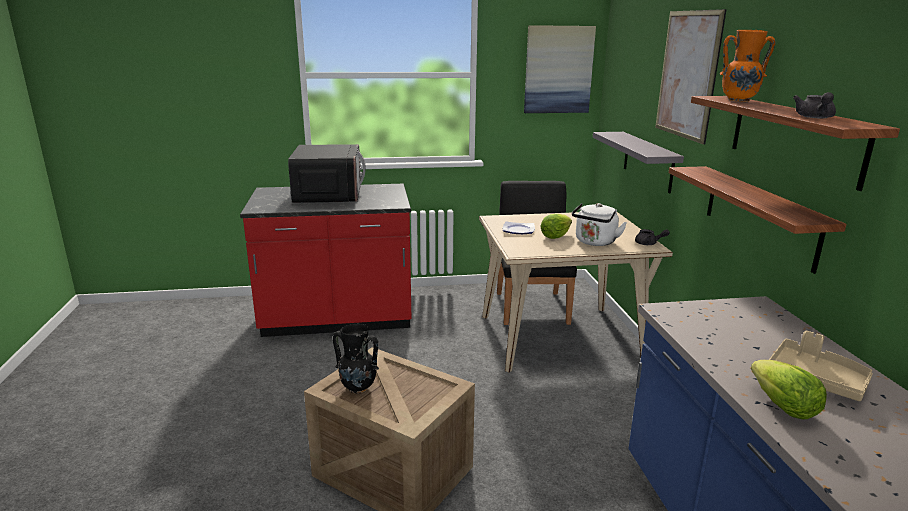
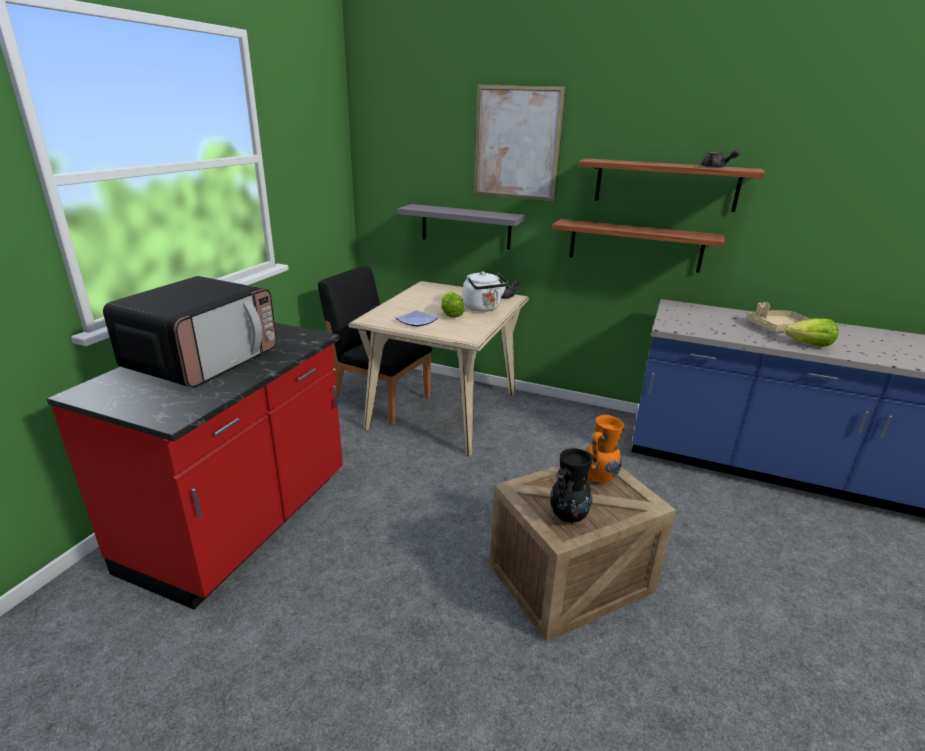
camera: 60 degrees left, 5 degrees up
microwave [288,144,366,203] -> microwave turned 90 degrees clockwise [103,276,277,388]
picture [524,25,596,113] -> none
orange vase [720,30,775,102] -> orange vase moved to [586,415,624,485]

